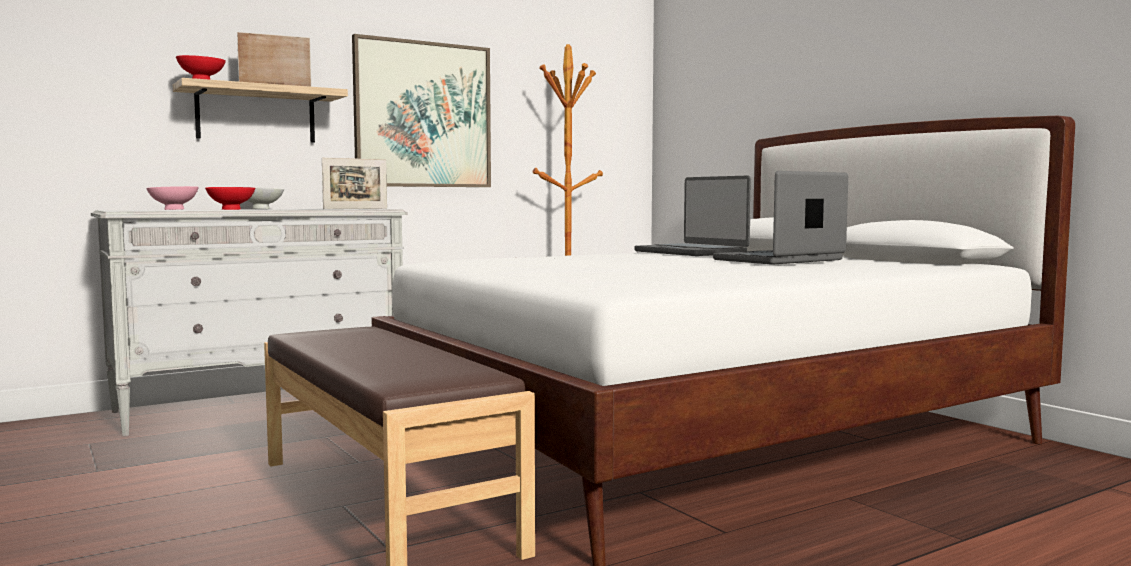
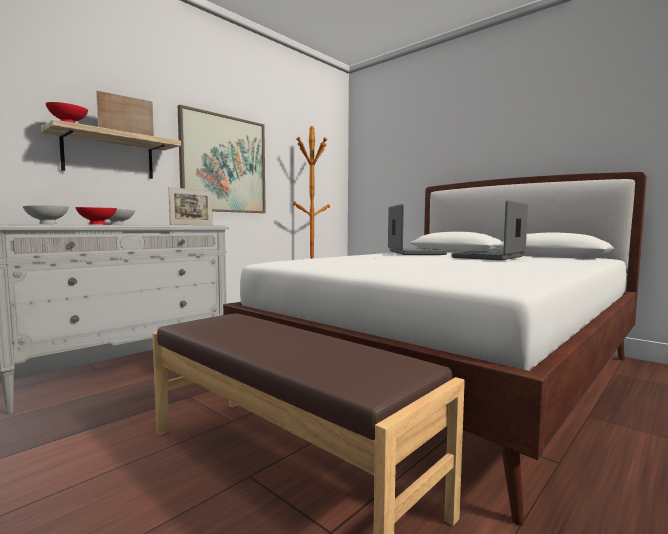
camera: 15 degrees left, 0 degrees up
pink bowl [146,186,199,210] -> white bowl [23,205,69,224]
laptop [634,175,751,256] -> laptop turned 135 degrees counterclockwise [388,204,447,255]

